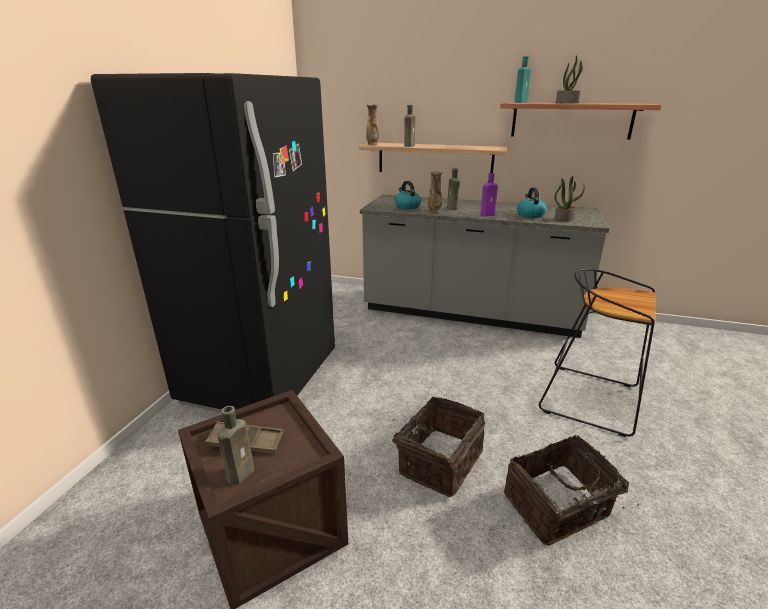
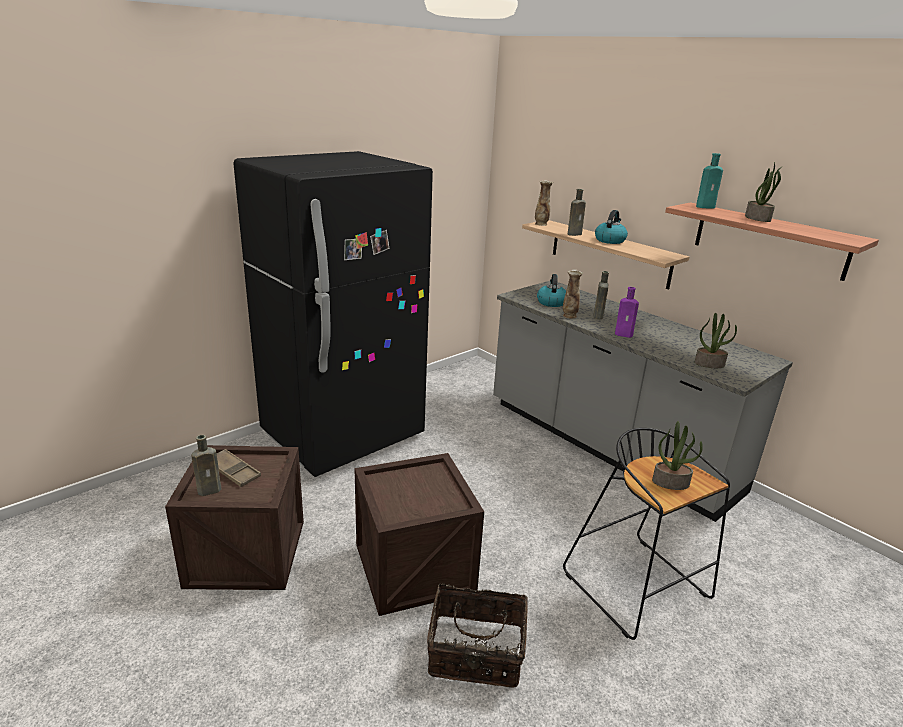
camera: 30 degrees right, 0 degrees up
basket [383,397,485,497] -> crate [354,453,484,616]
kettle [517,188,547,218] -> kettle moved to [595,210,628,244]
none -> potted plant [652,421,703,490]

